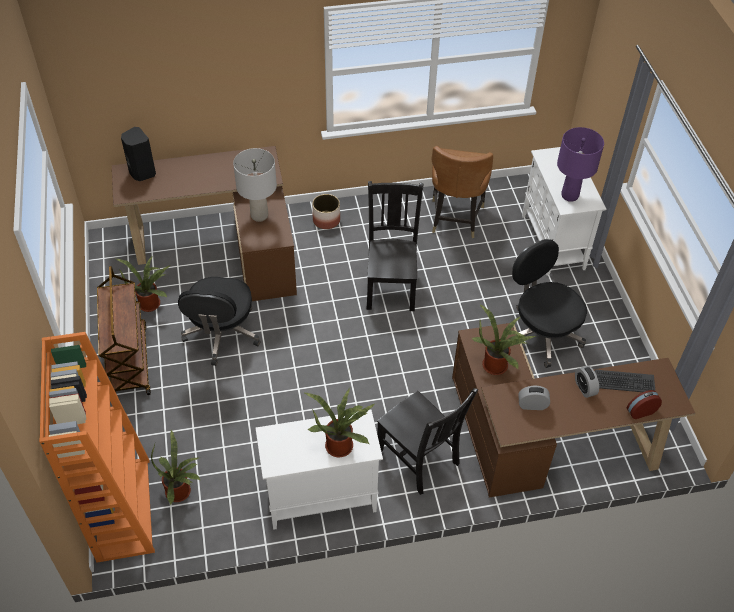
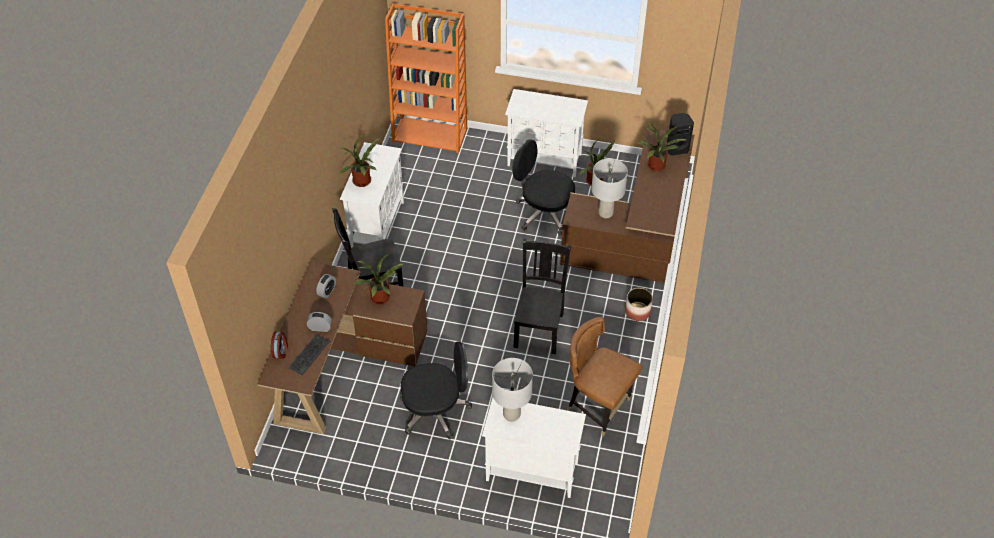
camera: 115 degrees right, 0 degrees up
brown cart [97,266,151,395] -> white cabinet [505,89,588,177]
potted plant [151,430,201,505] -> potted plant moved to [637,122,687,172]
black chair [366,181,424,311] -> black chair turned 105 degrees counterclockwise [513,238,571,354]
purple table lamp [557,127,604,202] -> grey table lamp [492,358,533,422]

